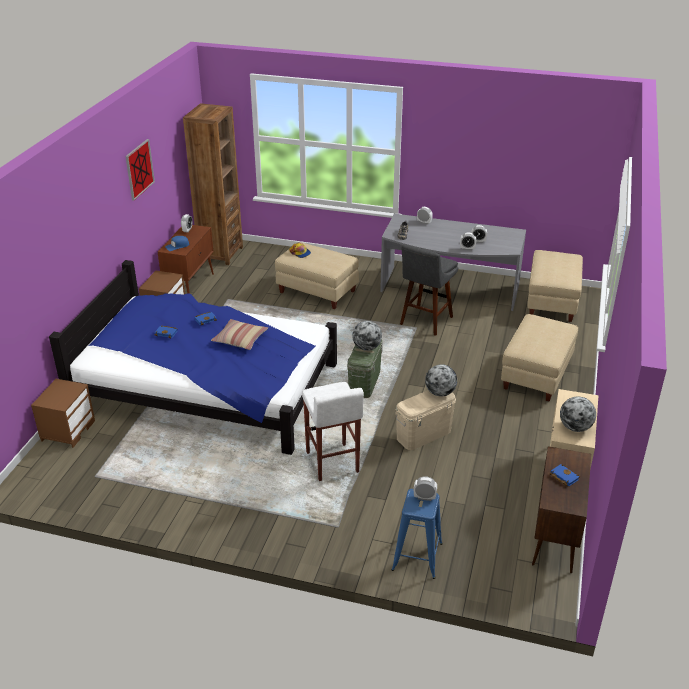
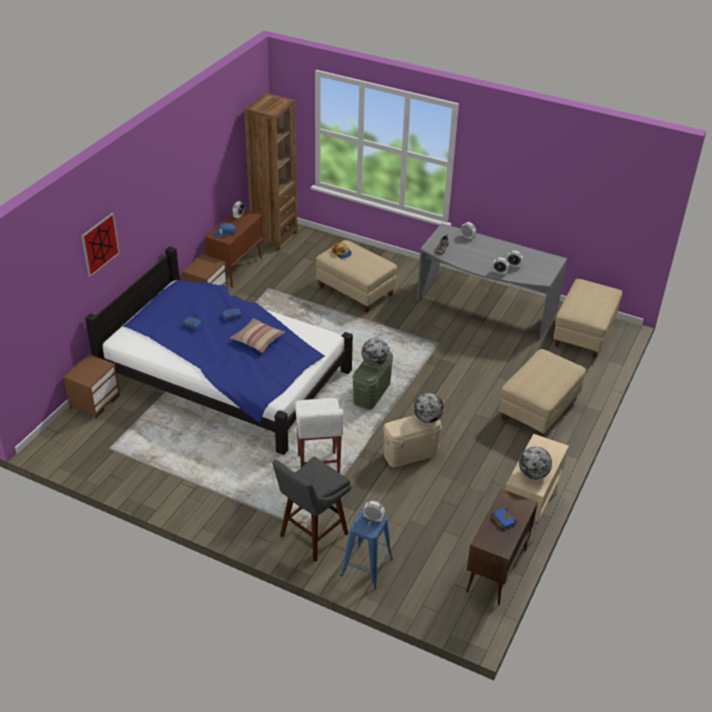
camera: 10 degrees right, 5 degrees up
picture [125,139,155,200] -> picture moved to [81,213,120,277]
grey stool [400,244,458,336] -> grey stool moved to [272,457,351,562]

